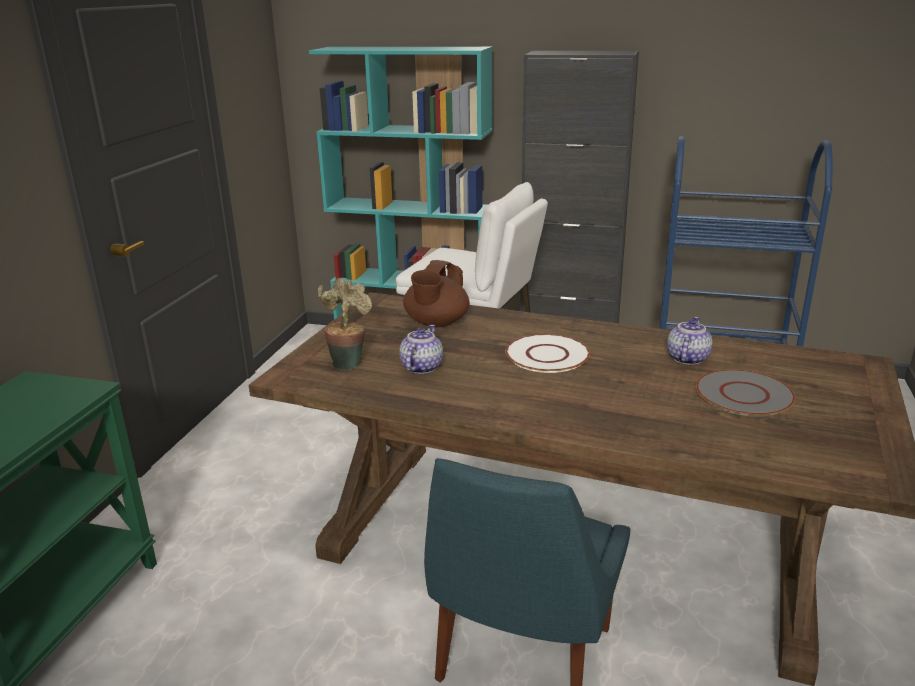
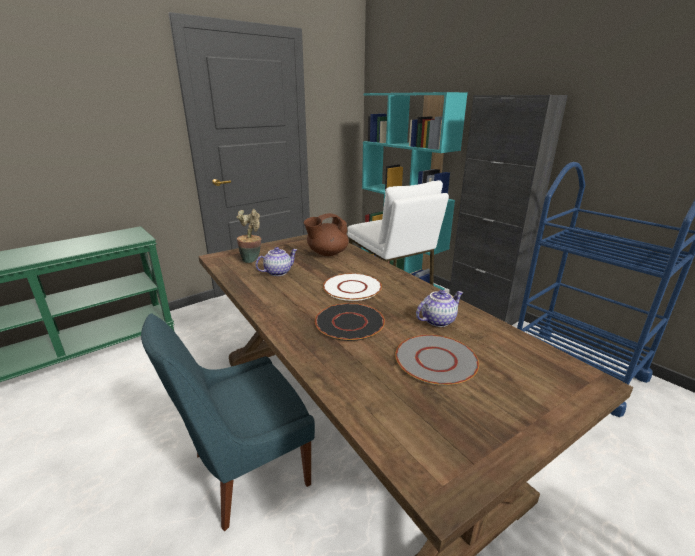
camera: 35 degrees right, 0 degrees up
none -> black plate [315,303,385,341]

